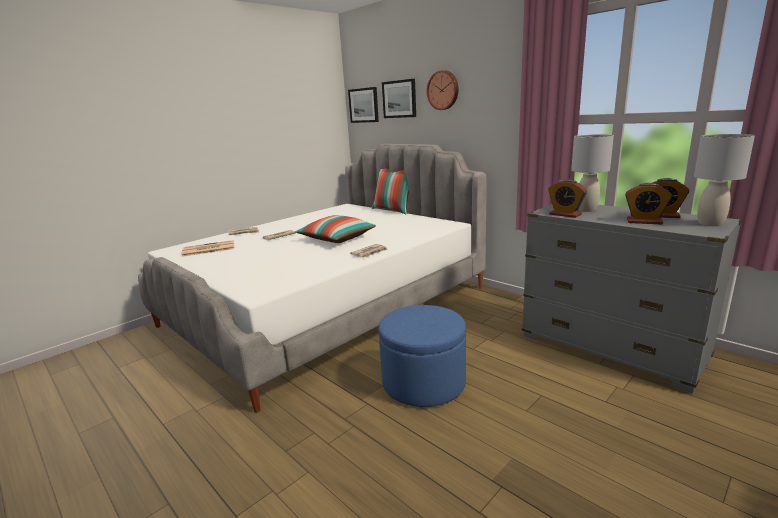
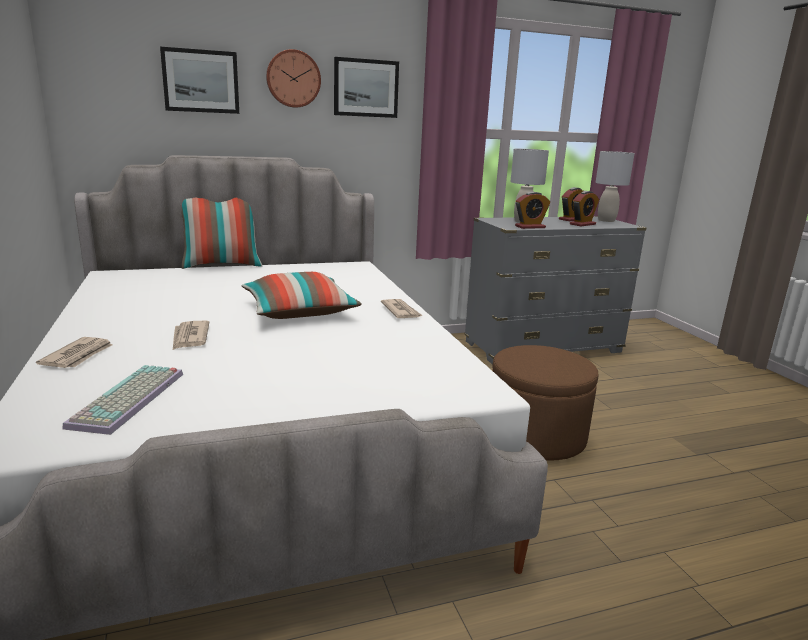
camera: 65 degrees left, 0 degrees up
newspaper [182,240,234,257] -> keyboard [62,365,183,435]
picture [348,87,379,123] -> picture moved to [334,57,399,118]
blue ottoman [378,305,466,407] -> brown ottoman [492,345,598,461]

